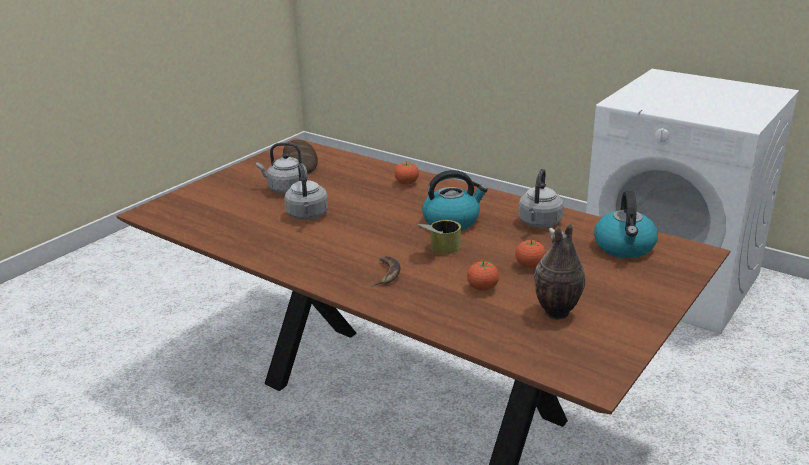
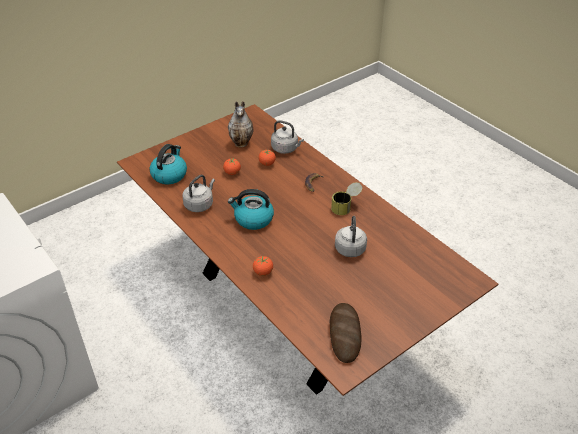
camera: 165 degrees left, 15 degrees up
grey kettle [256,142,308,194] -> grey kettle moved to [271,120,304,154]
can [417,220,461,254] -> can moved to [331,182,362,215]

